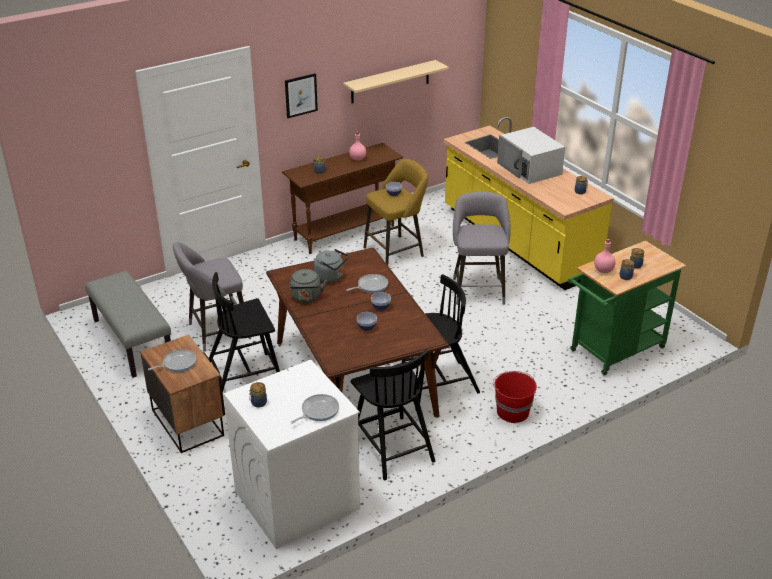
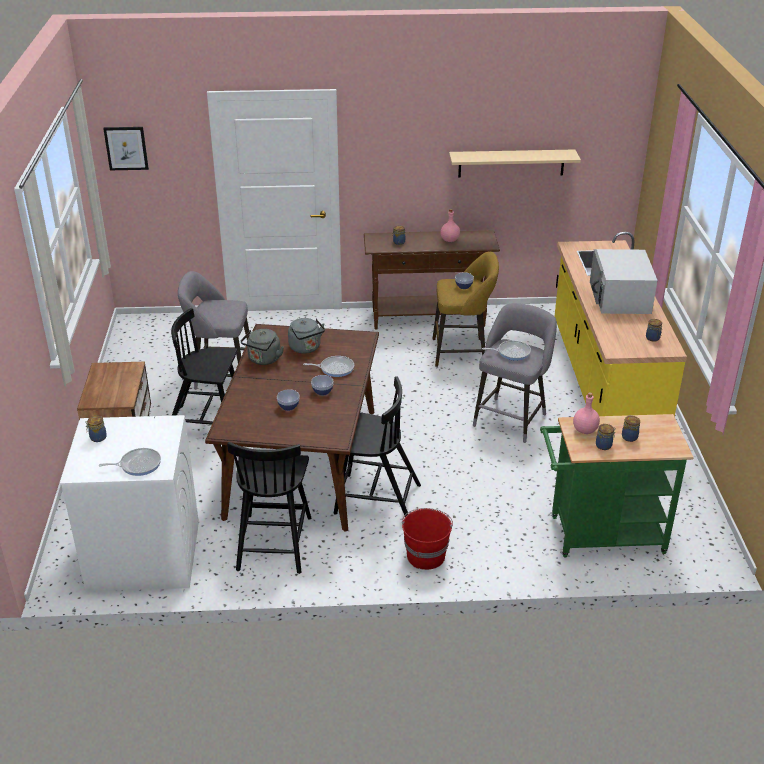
camera: 30 degrees right, 0 degrees up
grey bench [85,271,171,378] -> none
frying pan [148,349,196,372] -> frying pan moved to [482,340,531,361]
picture [285,73,318,118] -> picture moved to [103,127,149,170]

